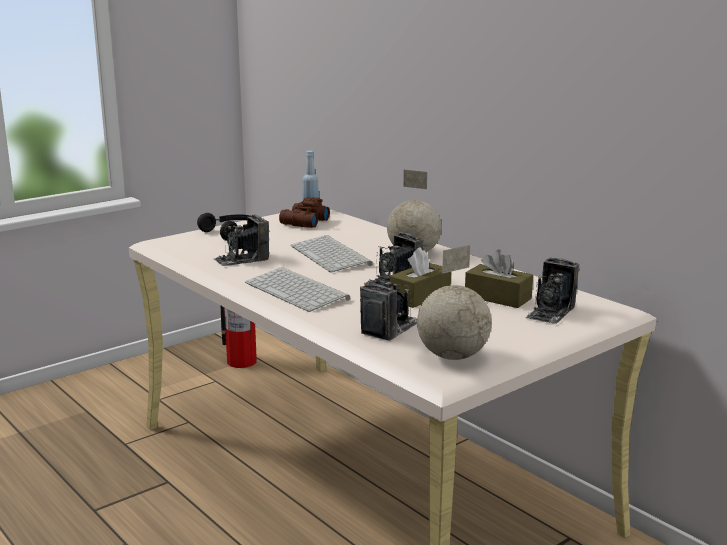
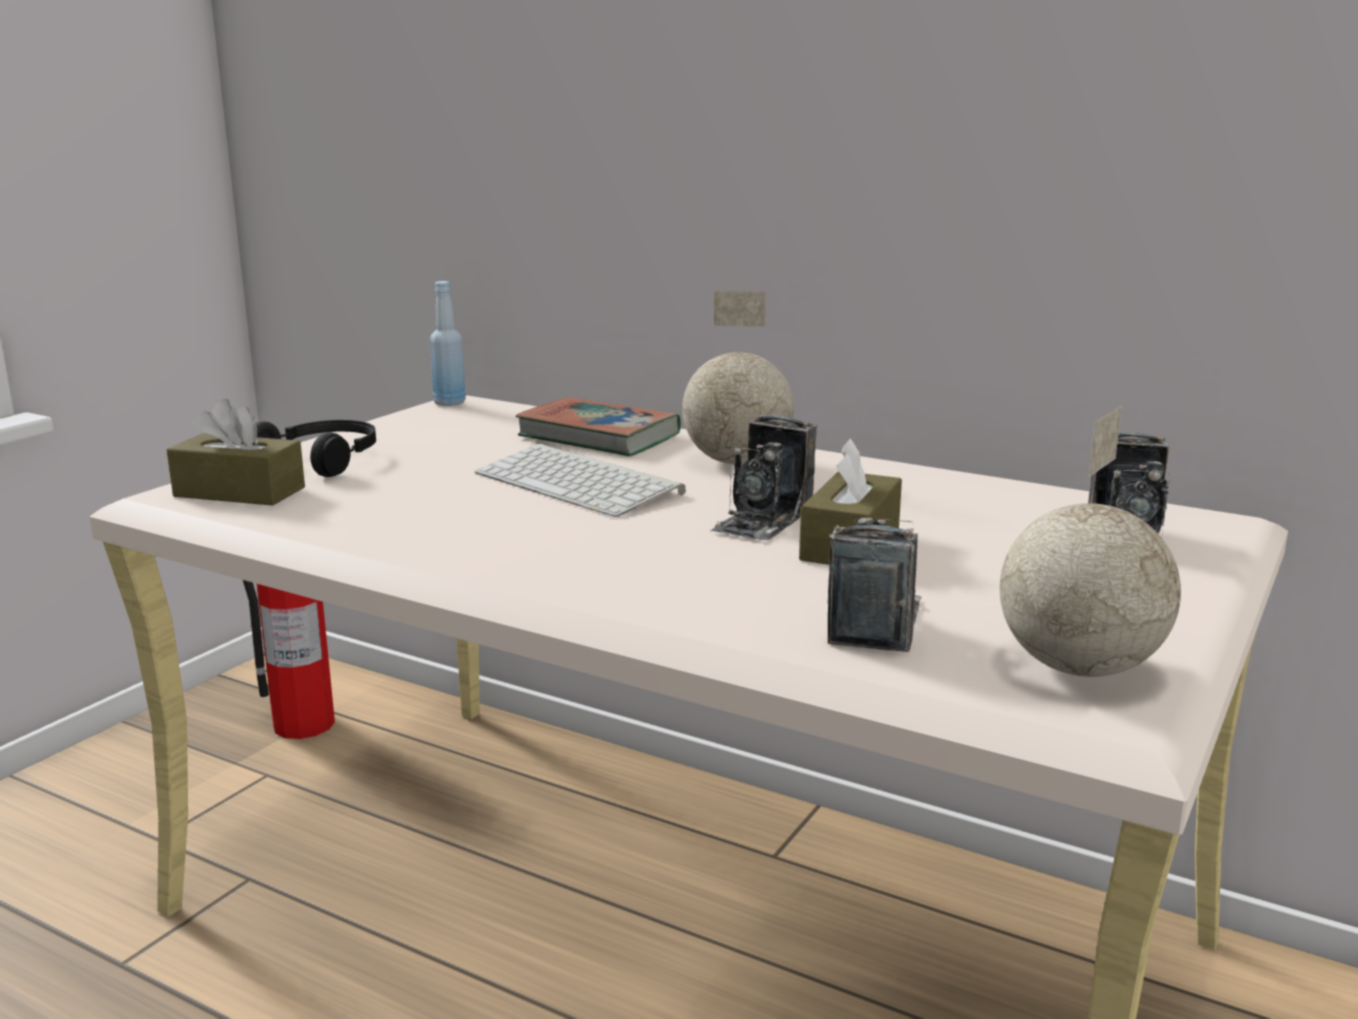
camera: 20 degrees left, 0 degrees up
camera [215,214,269,266] -> none
keyboard [245,267,350,312] -> none
brown binoculars [279,197,330,228] -> none
brown tissue box [465,249,533,308] -> brown tissue box moved to [167,399,305,506]
none -> book [516,397,681,456]

